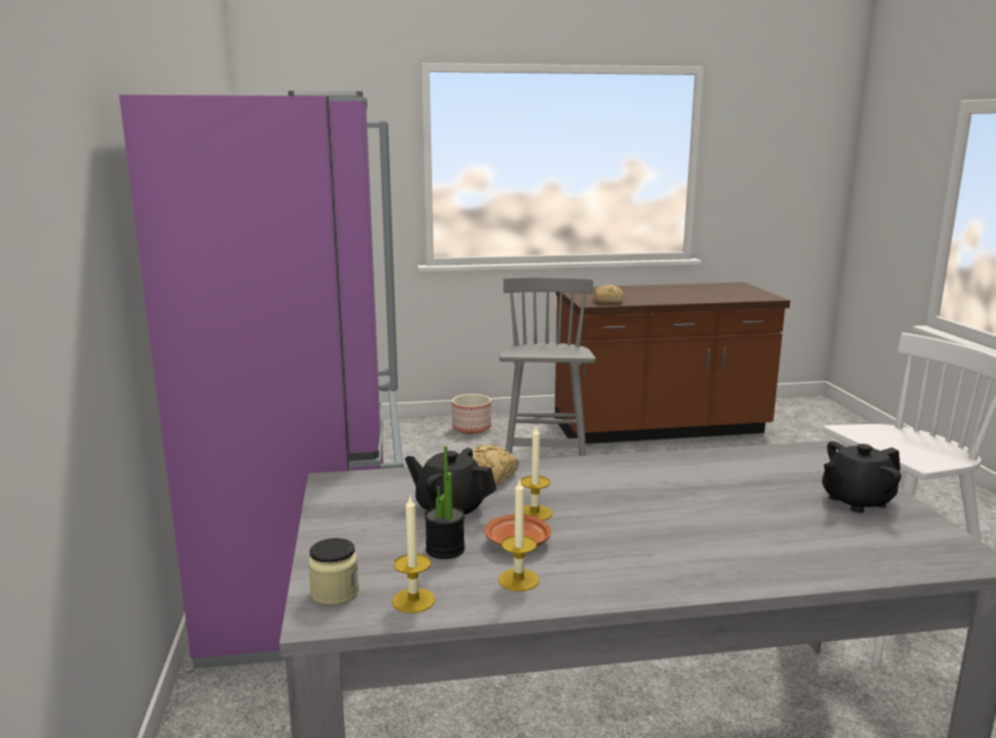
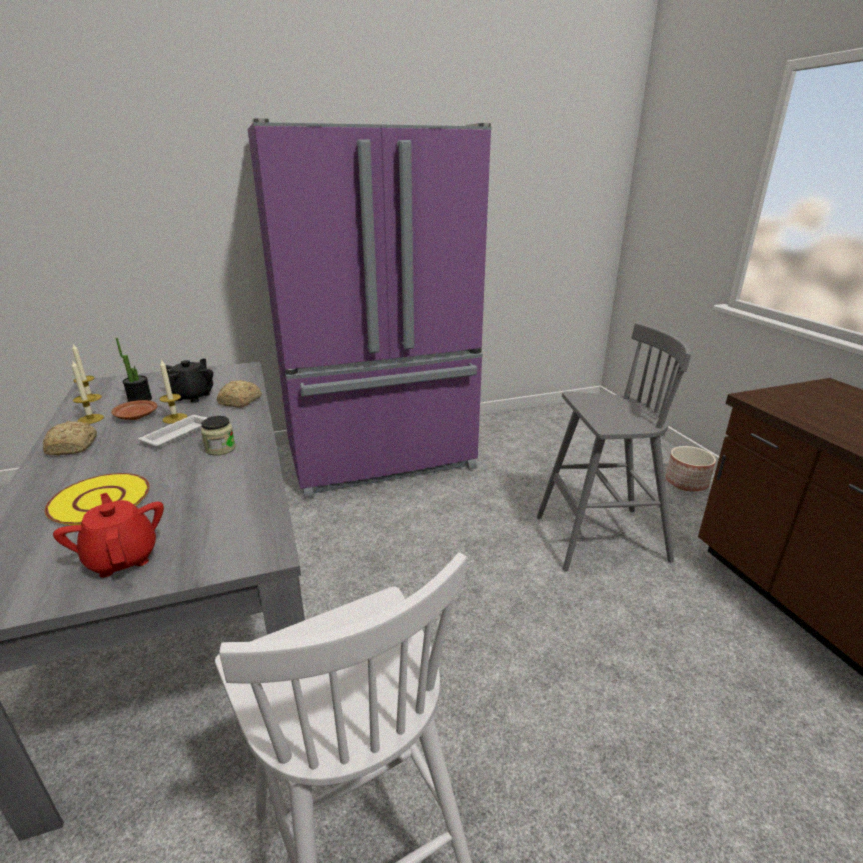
camera: 80 degrees right, 10 degrees up
jar [308,538,359,606] -> jar moved to [201,416,236,456]
bread [594,285,623,303] -> bread moved to [43,421,97,455]
black teapot [822,441,901,513] -> red teapot [53,493,164,578]
none -> yellow plate [45,473,150,525]
none -> white tray [138,415,207,448]

